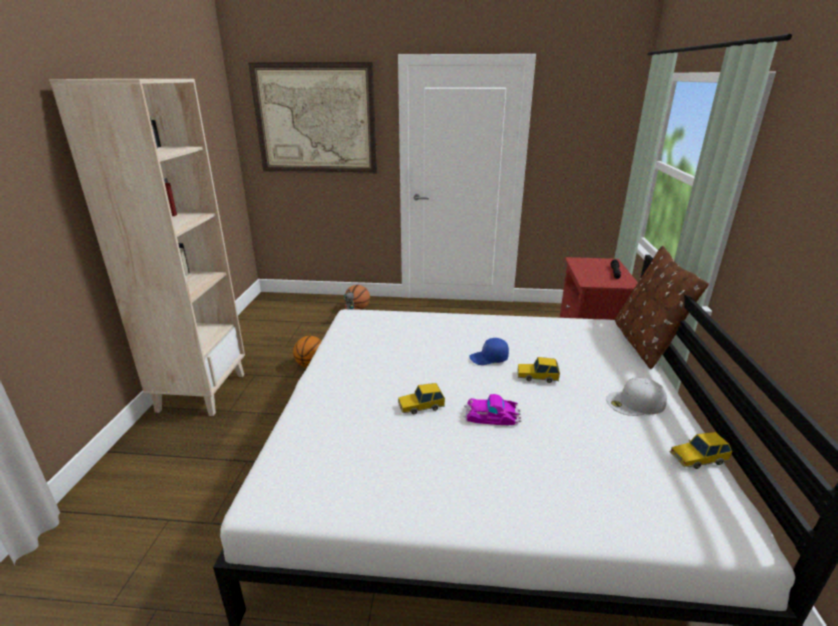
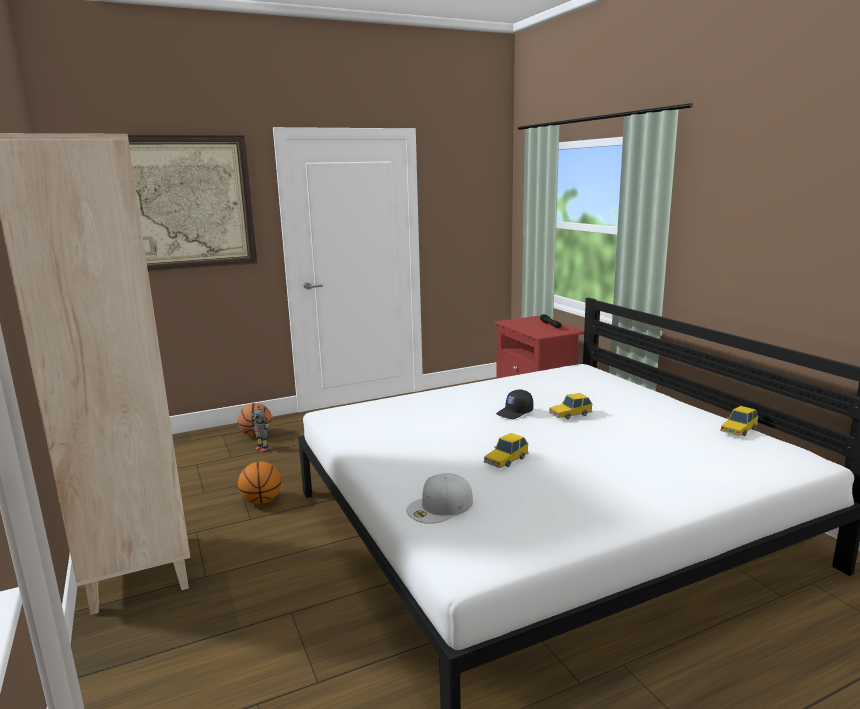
camera: 30 degrees left, 10 degrees down
toy car [463,394,521,425] -> none
blue cap [469,338,509,365] -> black cap [496,390,533,419]
white cap [606,378,667,416] -> white cap moved to [406,473,473,524]
brown pillow [615,246,709,369] -> none

